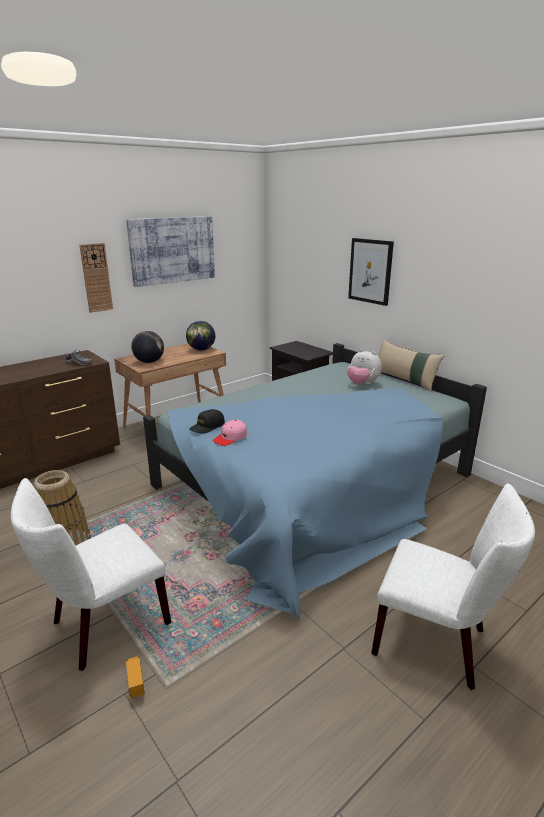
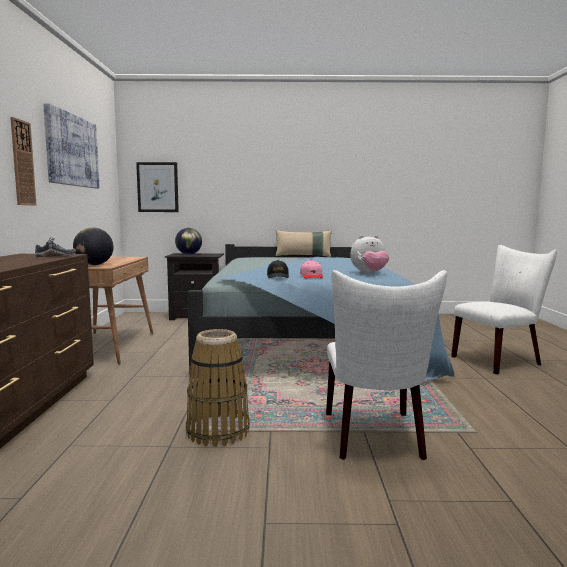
camera: 50 degrees left, 15 degrees down
toy truck [126,656,145,698] -> none
globe [186,321,215,350] -> globe moved to [175,228,202,255]
plush toy [347,349,382,384] -> plush toy moved to [351,235,389,274]
picture [348,238,394,306] -> picture moved to [136,162,179,212]

